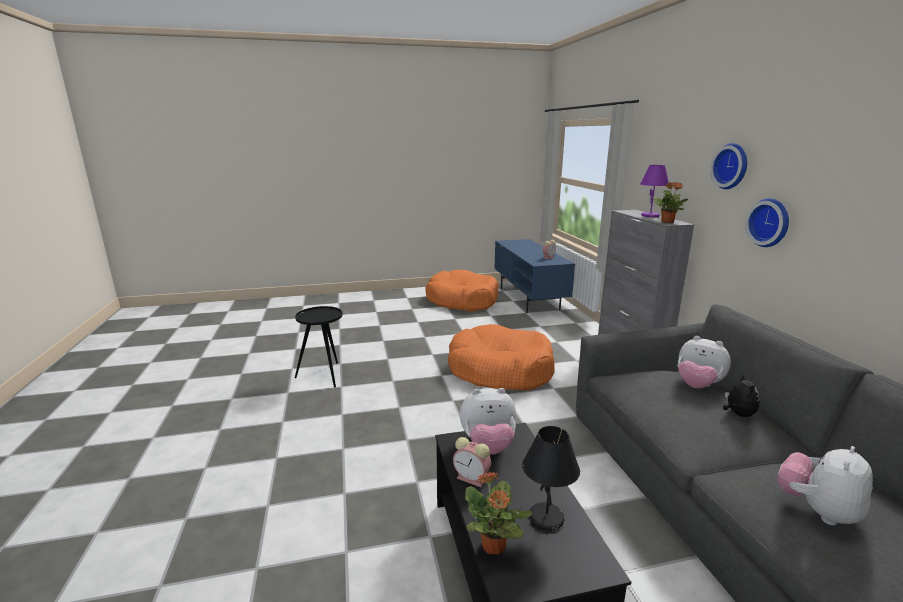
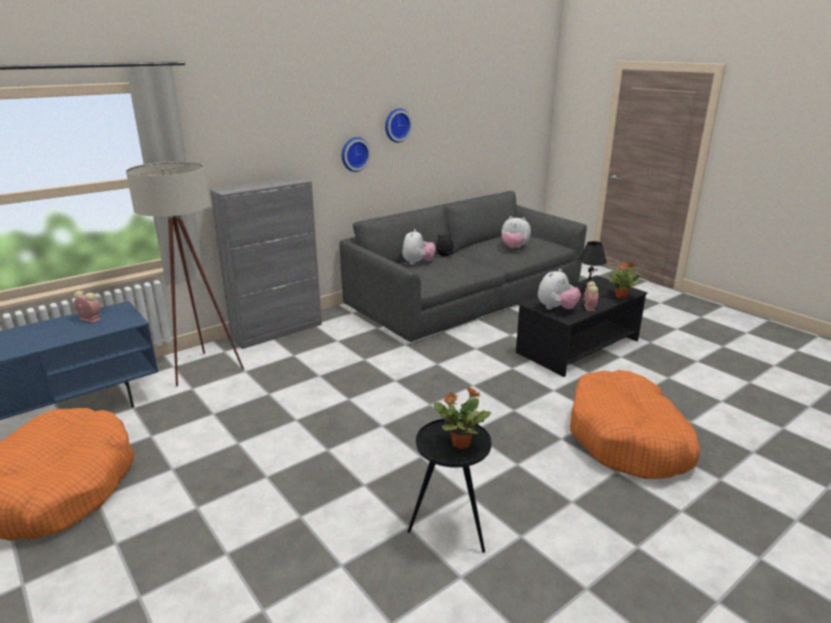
camera: 115 degrees left, 5 degrees up
orange dog bed [448,324,555,391] -> orange dog bed moved to [570,370,700,479]
plush toy [460,388,516,455] -> plush toy turned 75 degrees clockwise [538,269,581,310]
purple table lamp [640,165,669,217] -> none
potted plant [652,182,688,223] -> potted plant moved to [434,387,491,449]
wall clock [710,143,747,189] -> wall clock moved to [385,108,412,143]
none -> beige floor lamp [126,161,244,386]

